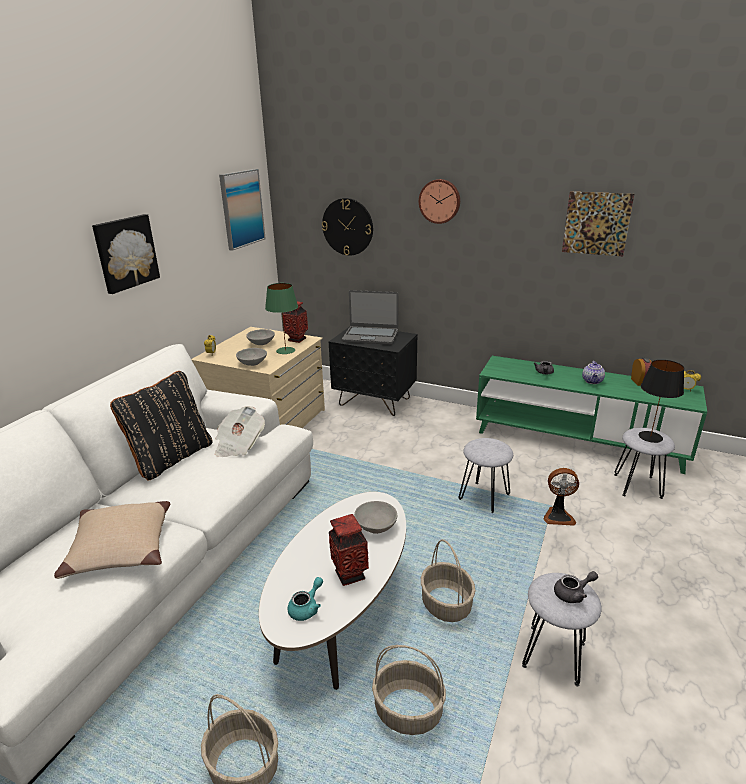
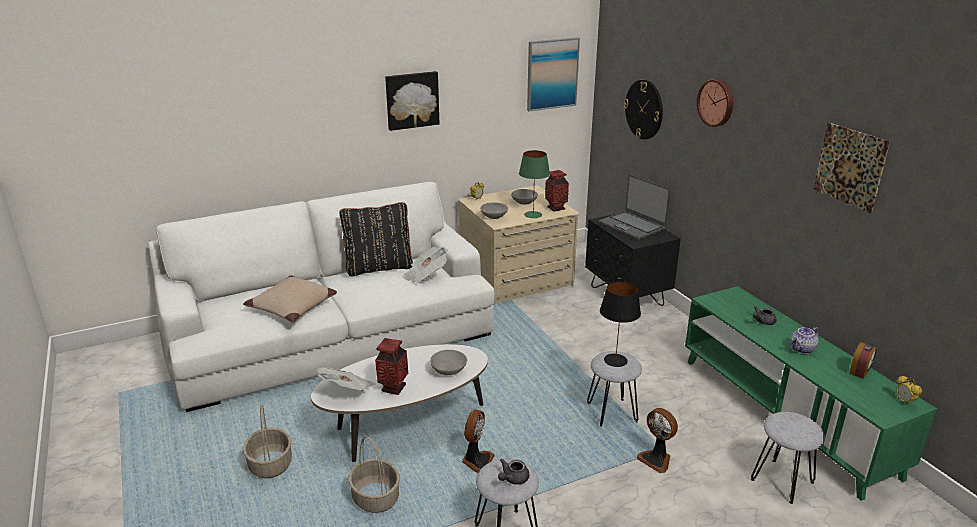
camera: 40 degrees right, 0 degrees up
turquoise teapot [288,577,323,621] -> newspaper [317,367,376,391]
basket [421,539,476,622] -> fan [462,410,495,473]
grey teapot [554,571,598,603] -> grey teapot turned 105 degrees clockwise [498,459,529,485]
black table lamp [639,360,684,443] -> black table lamp moved to [600,281,641,367]

